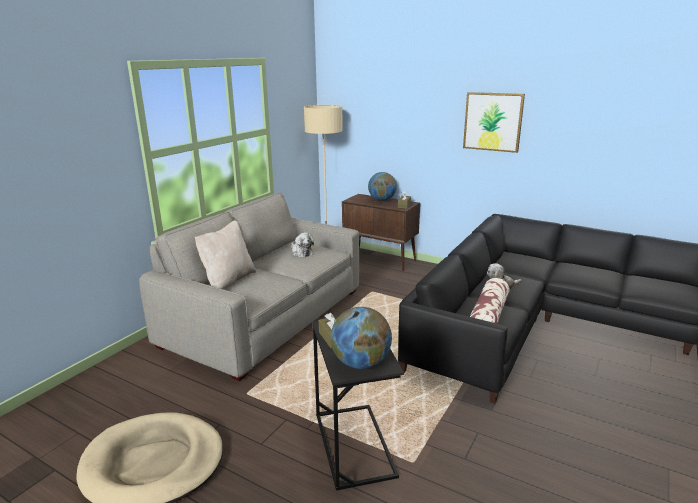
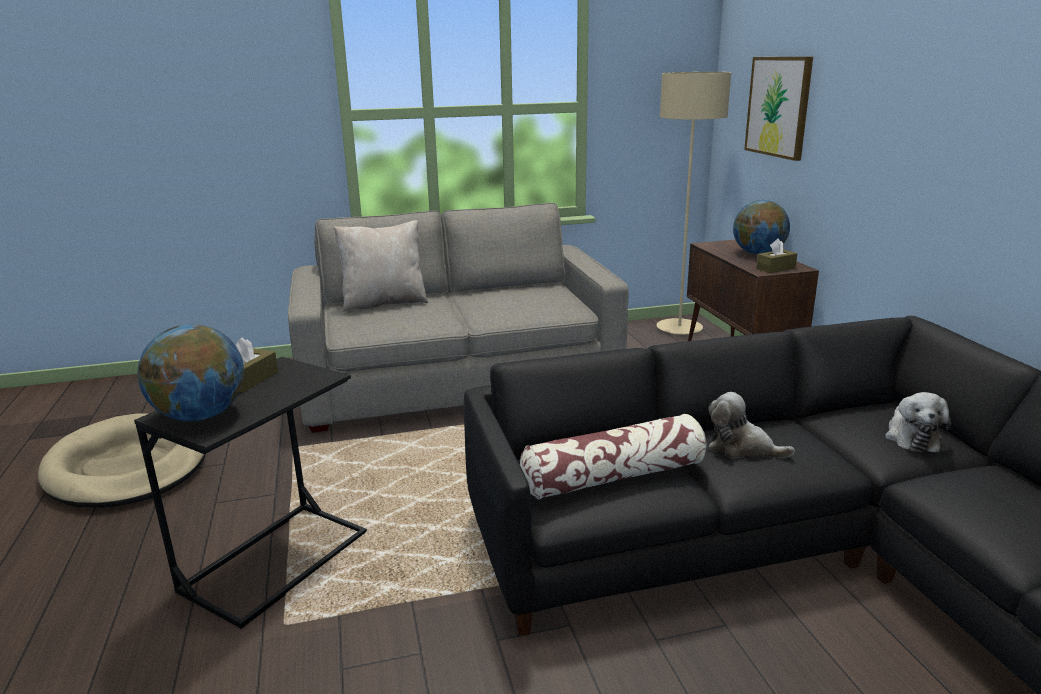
camera: 45 degrees right, 0 degrees up
plush toy [291,232,314,257] -> plush toy moved to [885,392,951,452]
picture [463,92,525,153] -> picture moved to [744,57,813,161]

